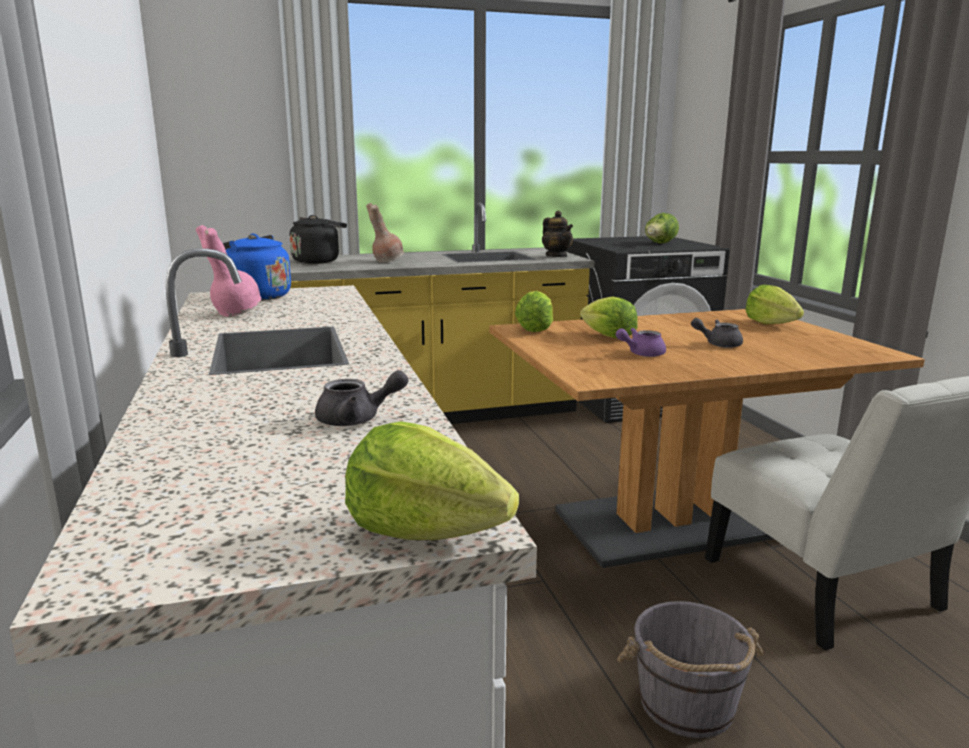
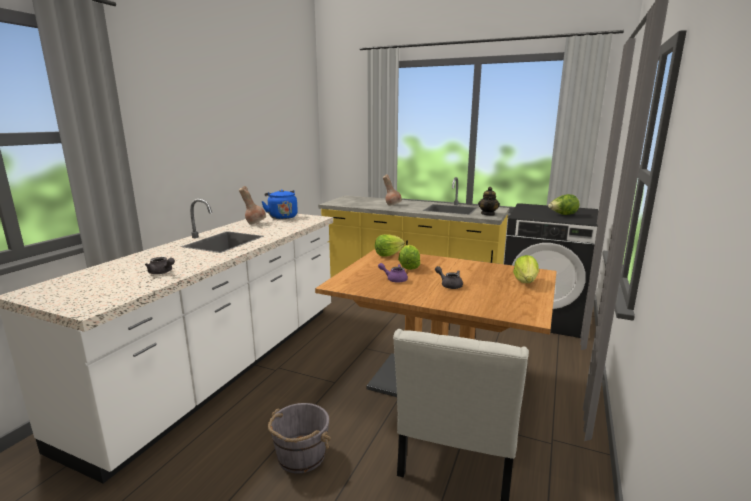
camera: 40 degrees right, 0 degrees up
pink vase [196,225,261,316] -> brown vase [239,186,266,225]
black kettle [290,215,347,264] -> none
lettuce [345,421,519,540] -> none

